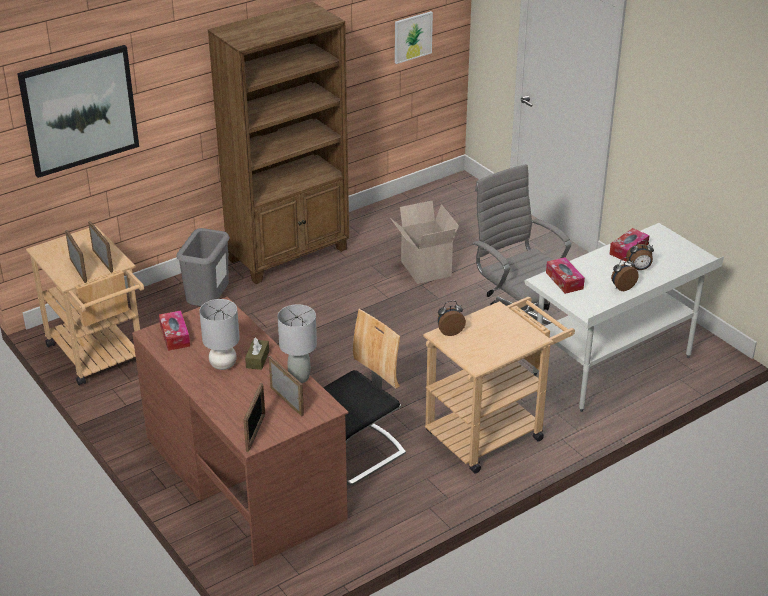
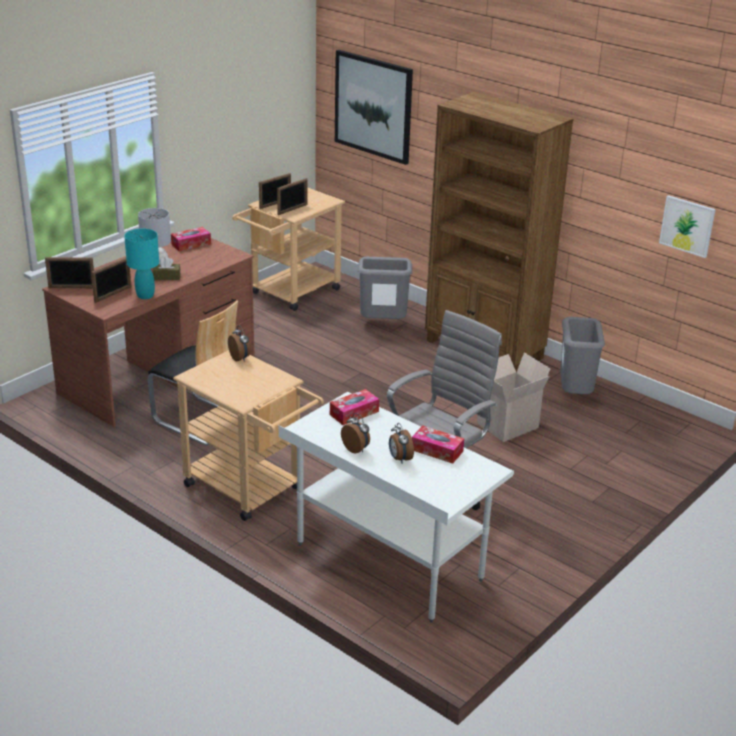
camera: 75 degrees right, 5 degrees down
grey table lamp [278,304,317,383] -> turquoise table lamp [124,229,159,299]
none -> grey trash can [560,317,605,394]

